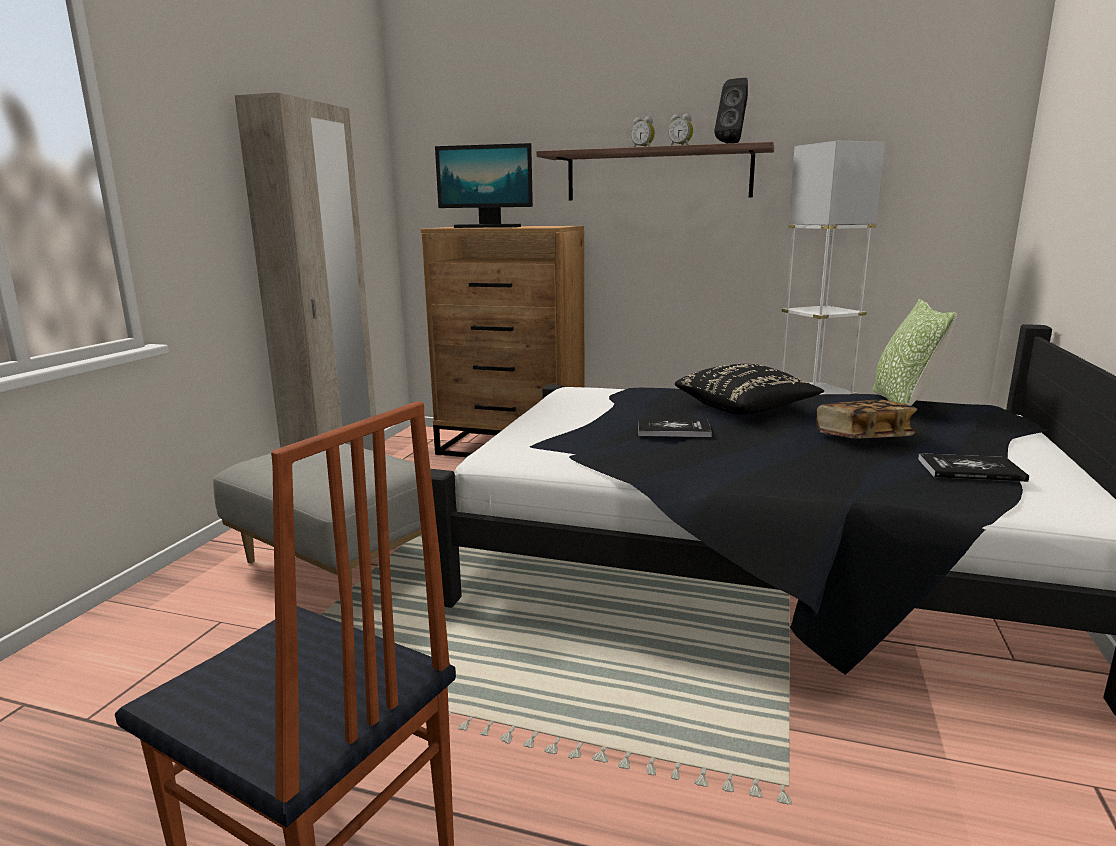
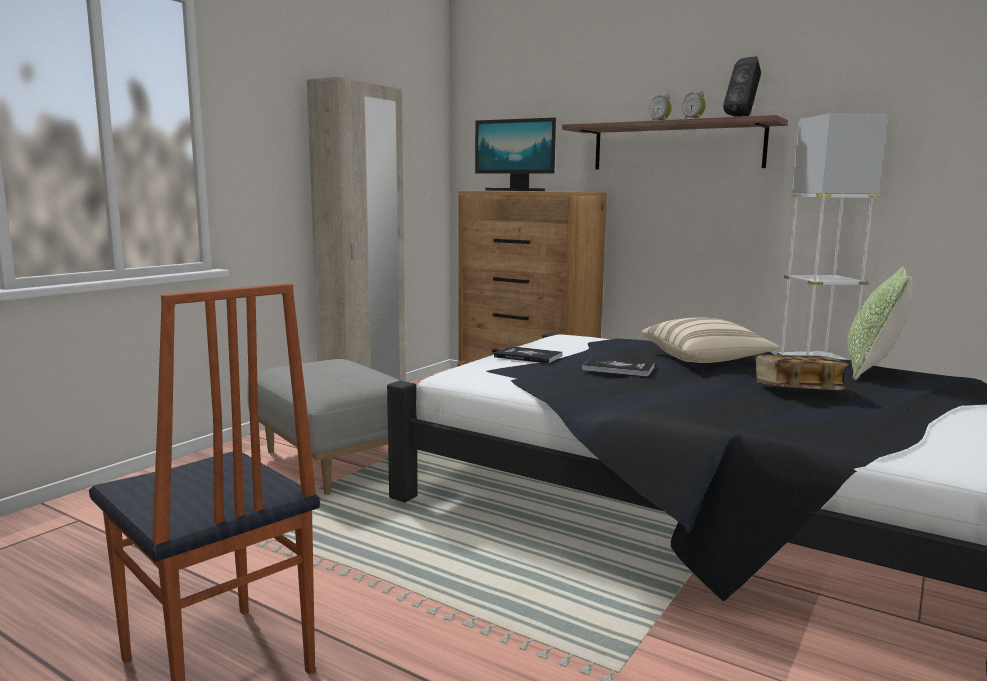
camera: 15 degrees right, 5 degrees down
black pillow [675,364,824,415] -> beige pillow [642,317,780,363]
book [918,453,1029,482] -> book moved to [494,346,563,364]

